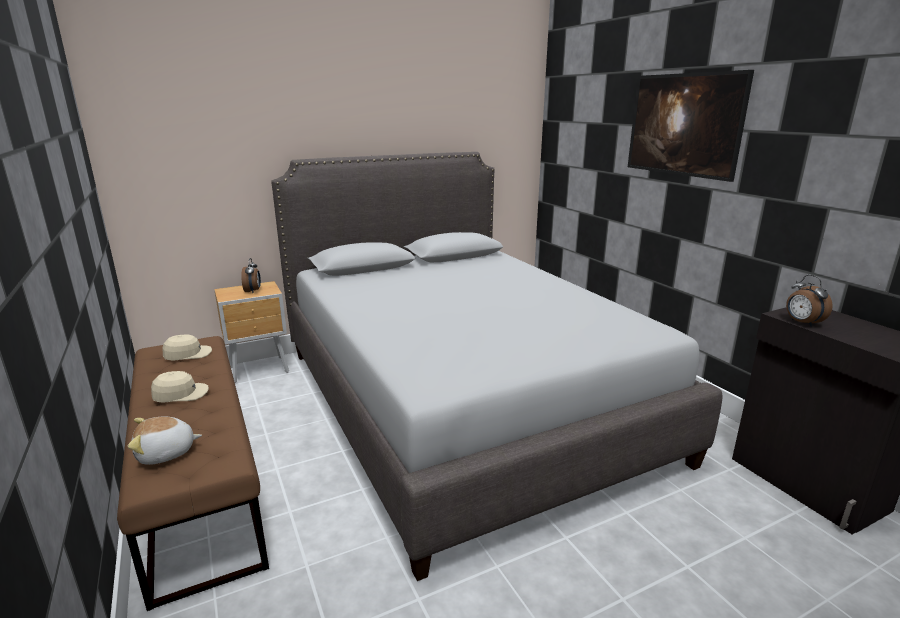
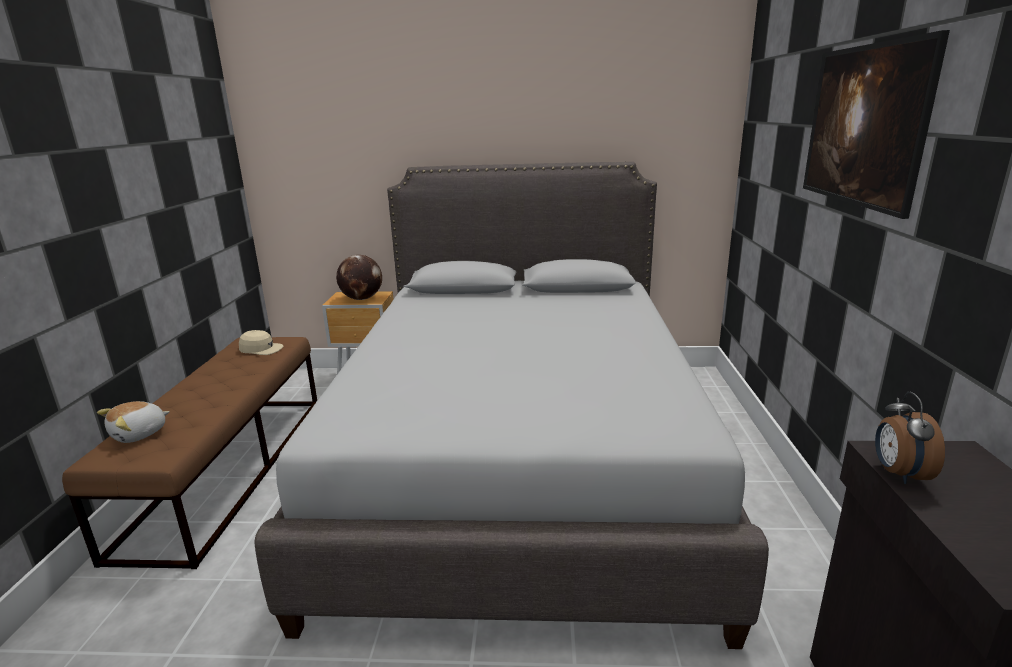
camera: 30 degrees right, 0 degrees up
plush toy [128,417,202,465] -> plush toy turned 60 degrees counterclockwise [97,401,170,443]
beige cap [151,371,209,403] -> none
alarm clock [241,258,261,293] -> globe [336,255,382,300]

